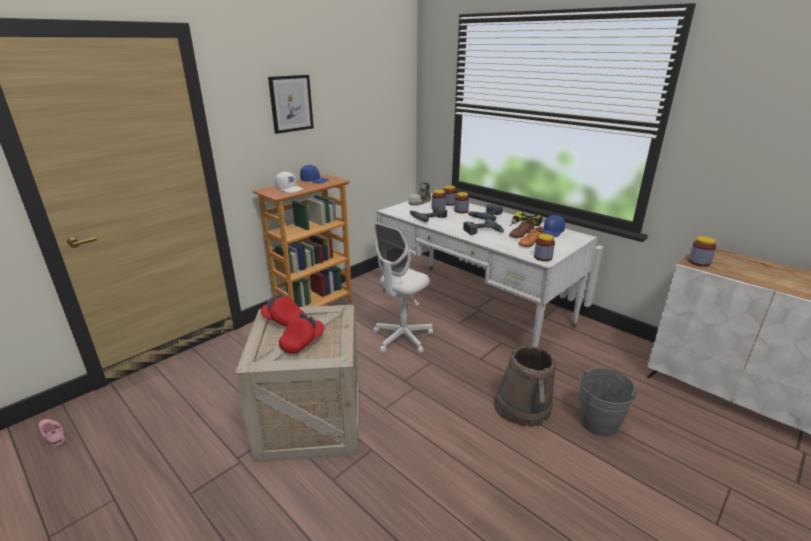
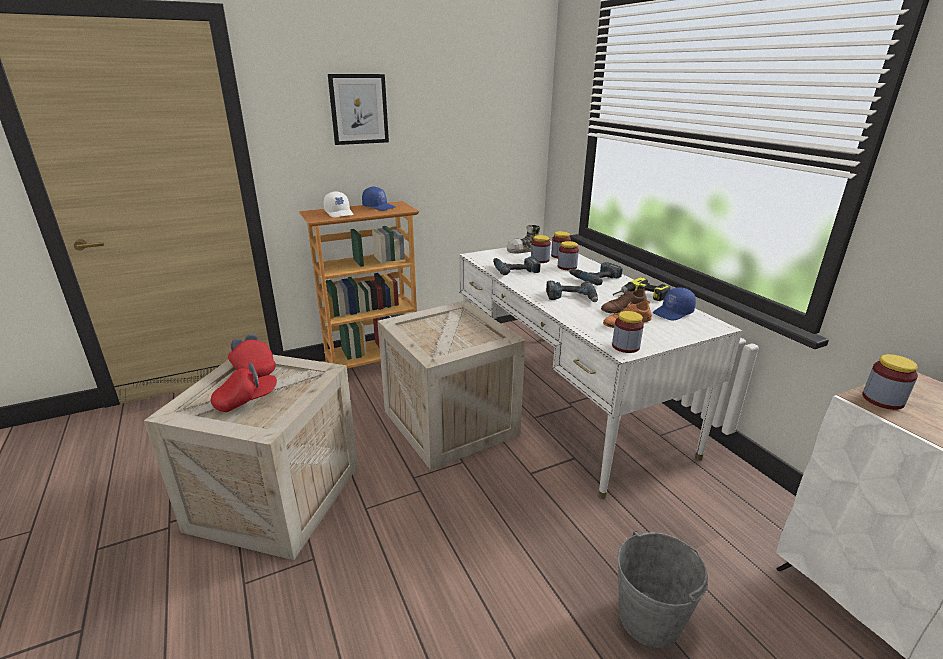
camera: 20 degrees right, 0 degrees up
pink shoe [38,419,66,447] -> none
white office chair [373,222,433,354] -> crate [377,300,526,470]
brown bucket [494,346,556,427] -> none

